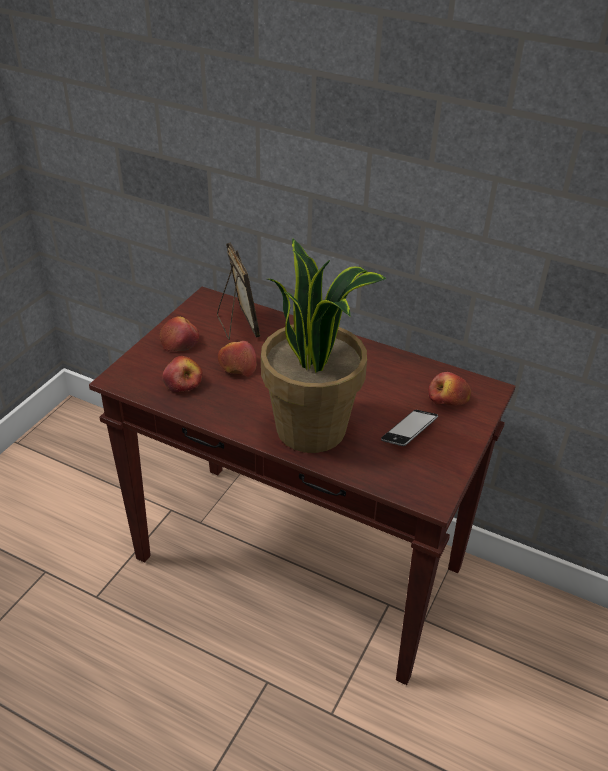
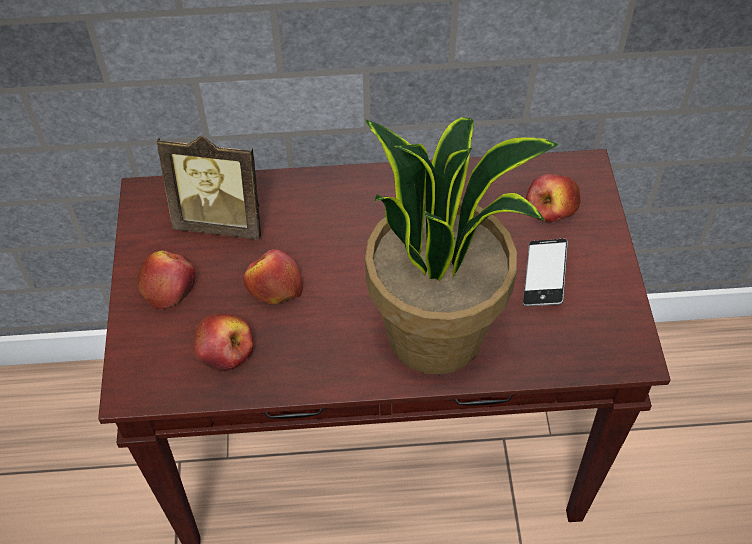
camera: 30 degrees left, 15 degrees up
picture frame [217,243,260,340] -> picture frame turned 150 degrees clockwise [157,136,261,239]

